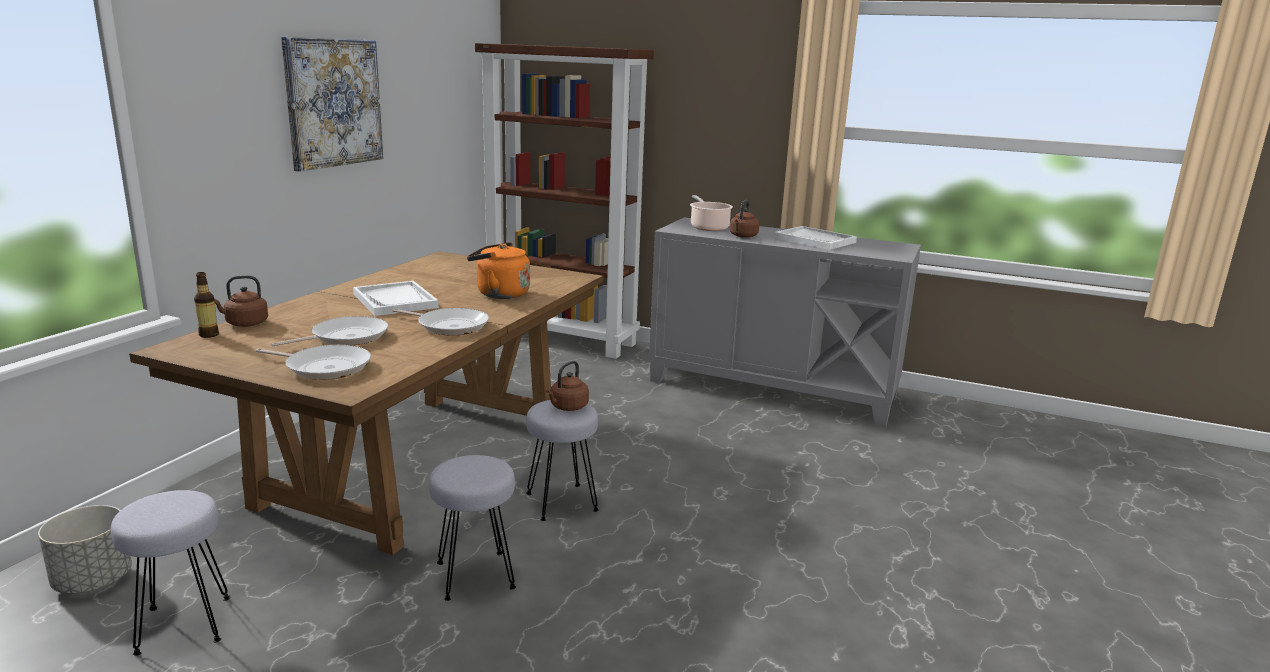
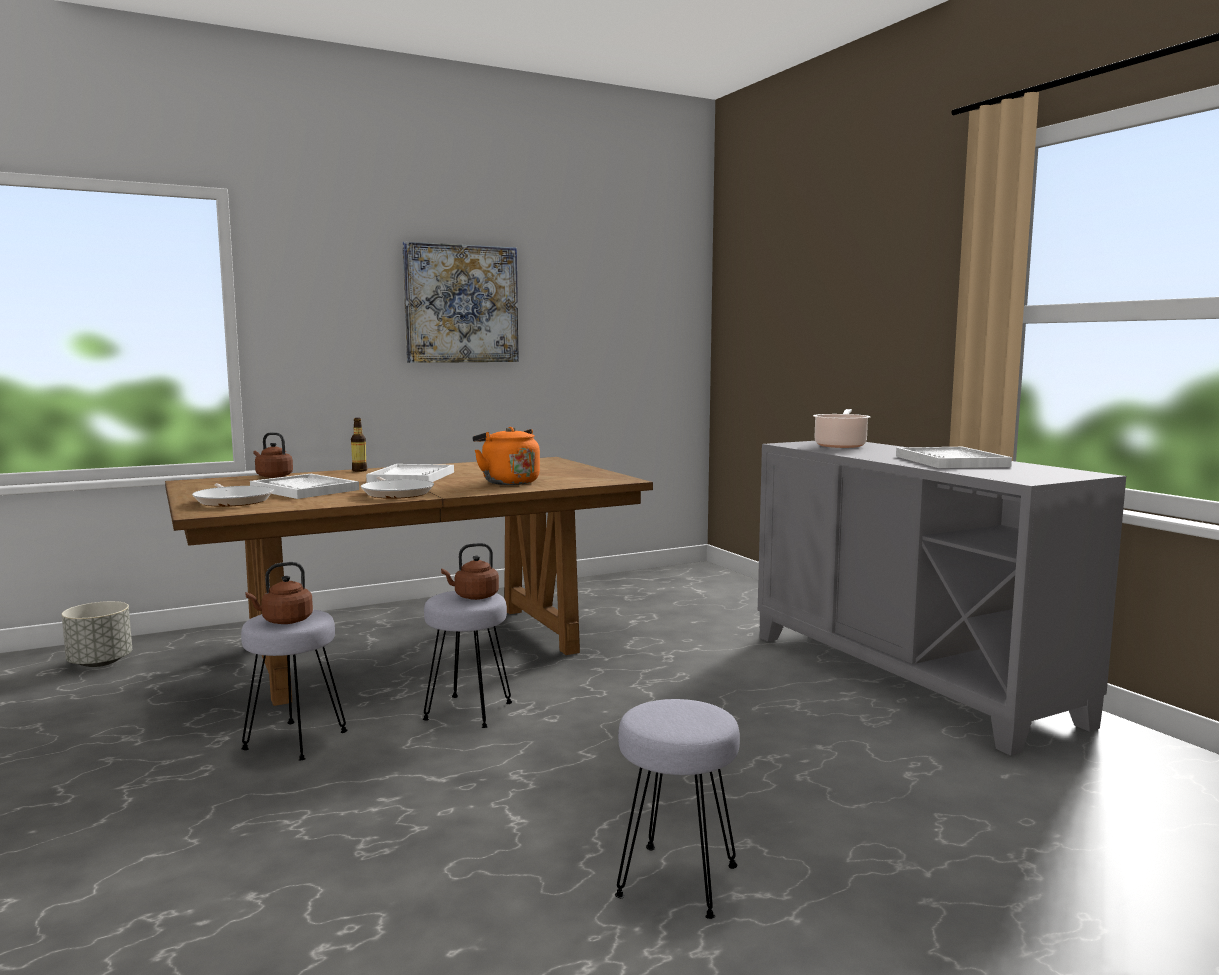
camera: 40 degrees right, 10 degrees down
grey stool [111,490,230,656] -> grey stool moved to [615,699,740,919]
bottle [194,272,219,338] -> bottle moved to [351,418,367,472]
frying pan [271,316,388,347] -> white tray [250,474,359,499]
brown bookcase [475,43,654,359] -> none
brown kettle [730,200,760,238] -> brown kettle moved to [245,562,313,624]

